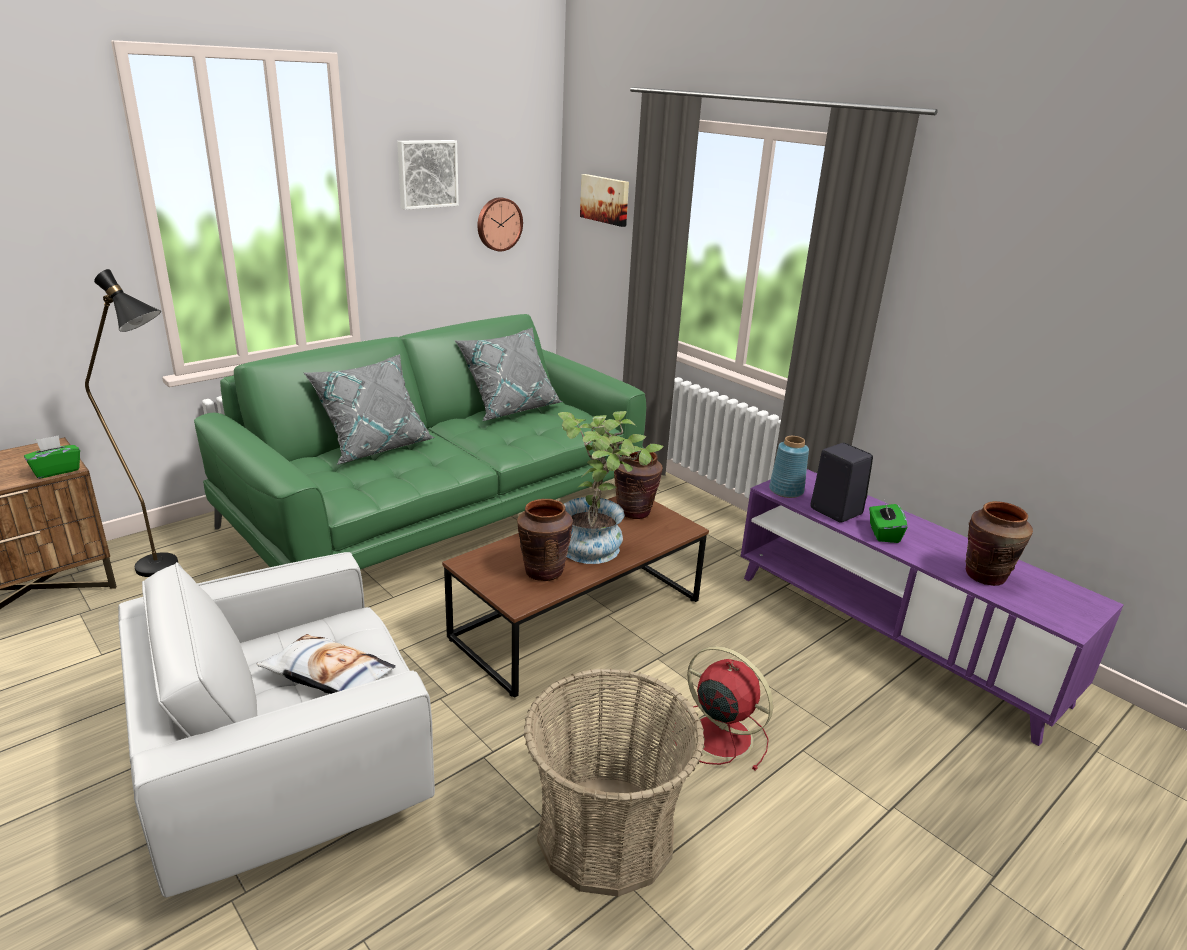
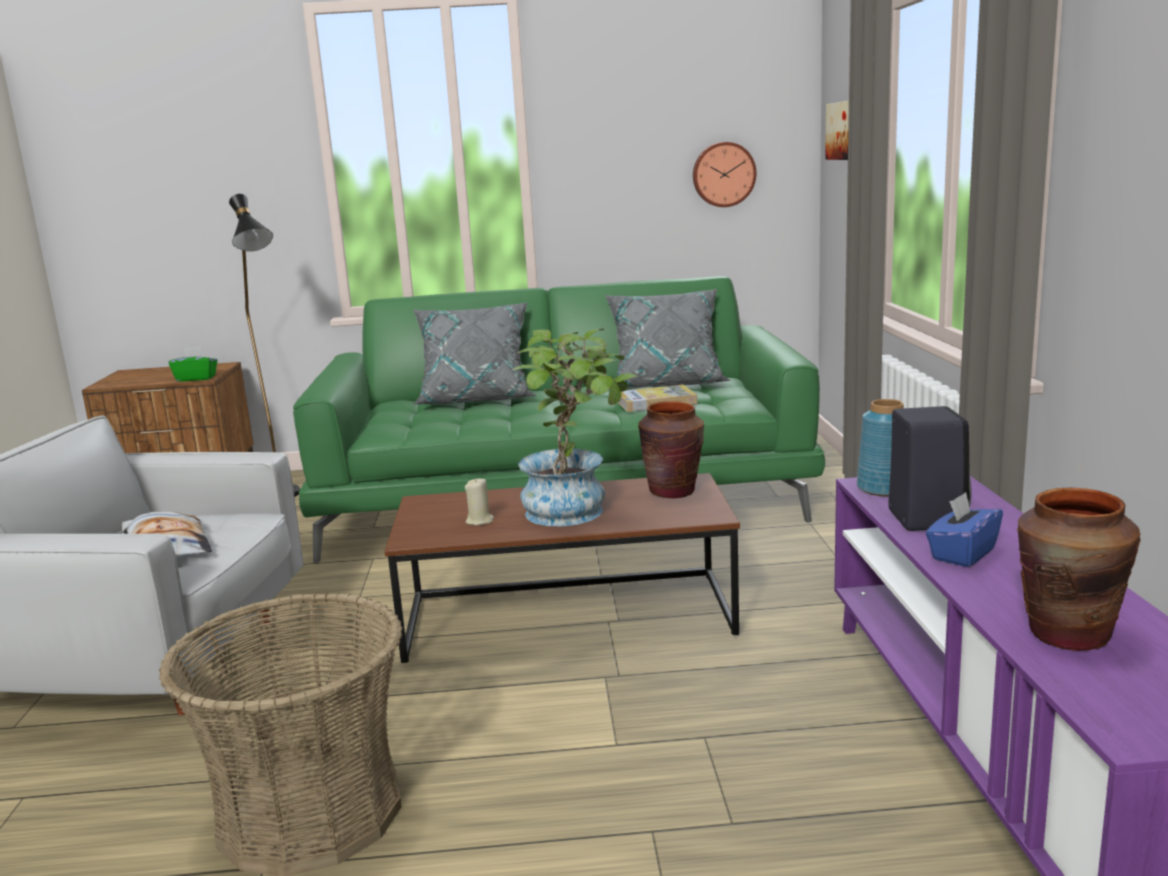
camera: 40 degrees right, 10 degrees down
picture [397,140,459,210] -> none
brown vase [517,499,573,581] -> beige candle [465,478,494,525]
red fan [674,646,773,771] -> none
green tissue box [869,501,907,543] -> blue tissue box [926,492,1003,567]
none -> book [618,385,697,412]

